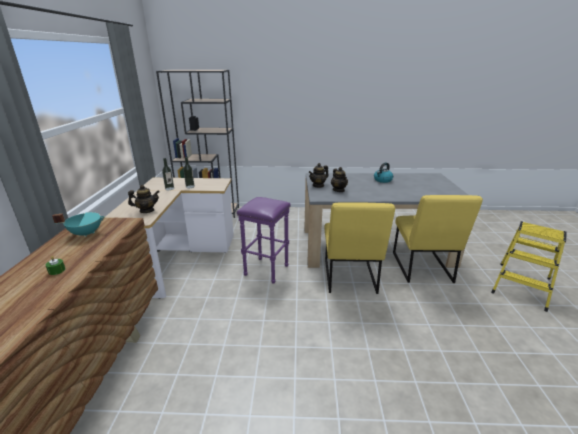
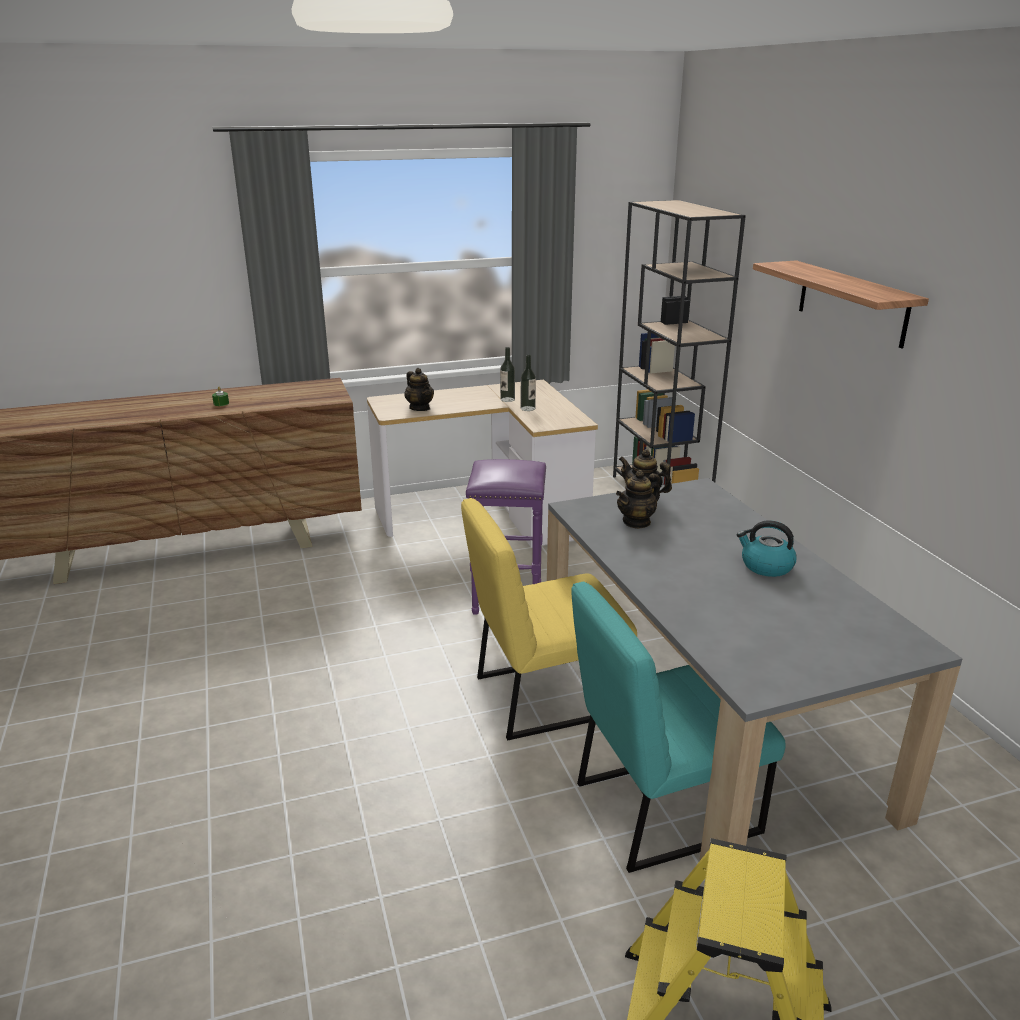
camera: 70 degrees right, 0 degrees up
turquoise cooking pot [52,212,105,237] -> none
yellow chair [393,195,483,283] -> turquoise chair [571,581,786,873]
none -> shelf [753,260,929,349]

